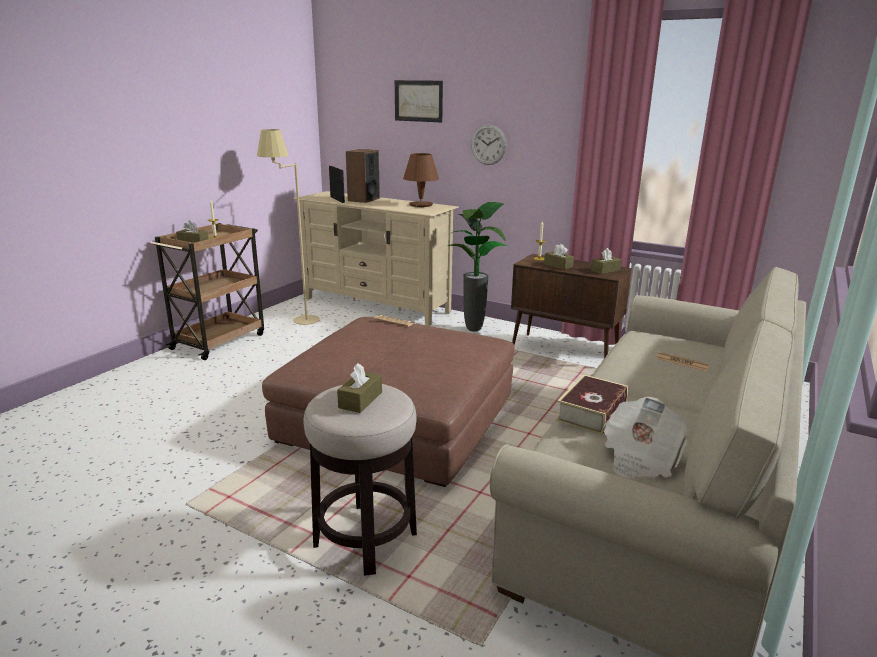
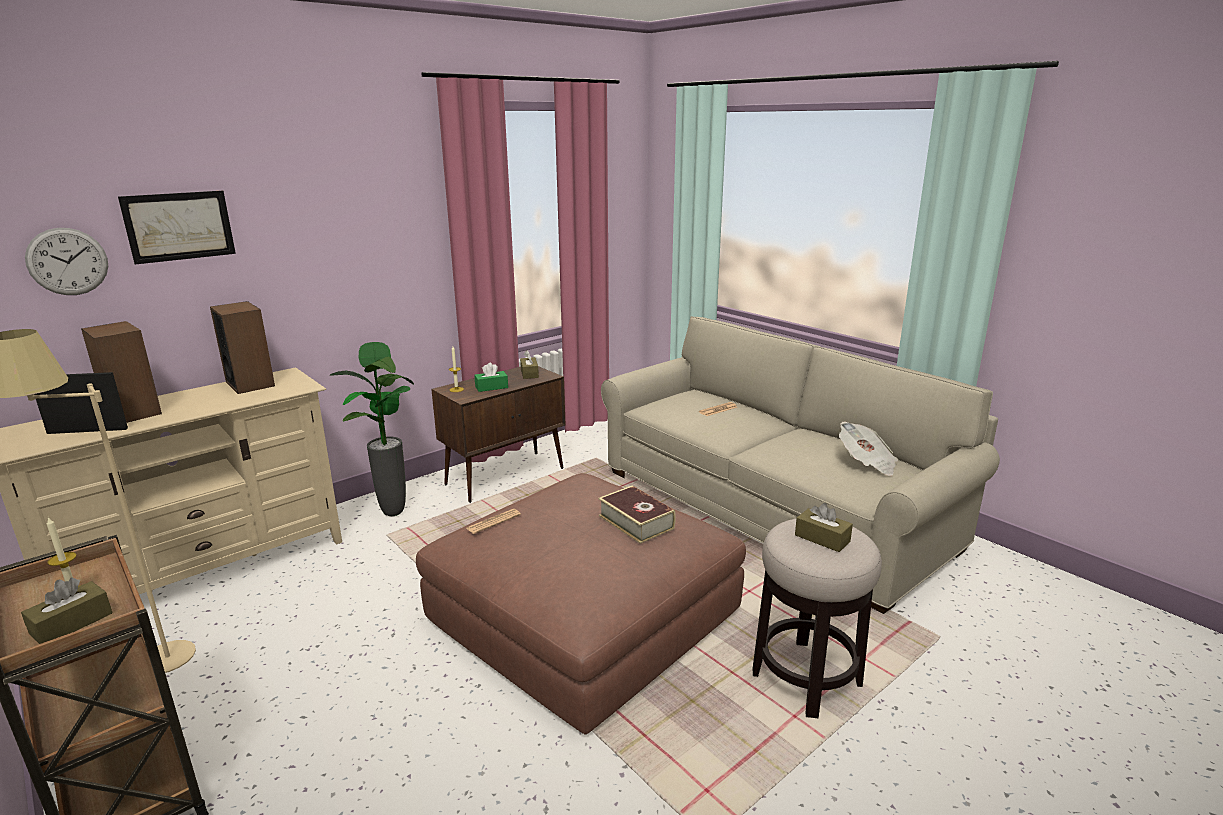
camera: 70 degrees left, 0 degrees up
brown table lamp [403,153,439,207] -> speaker [210,301,275,394]
wall clock [471,124,506,165] -> wall clock moved to [25,228,108,295]
brown tissue box [544,244,574,270] -> green tissue box [474,363,508,392]
book [556,374,628,435] -> book moved to [598,485,676,544]

